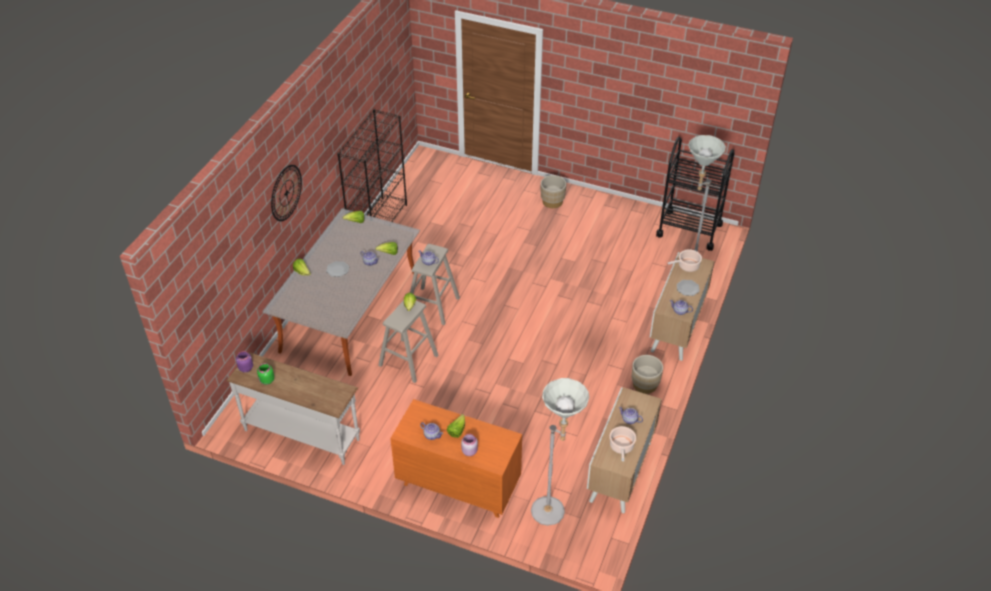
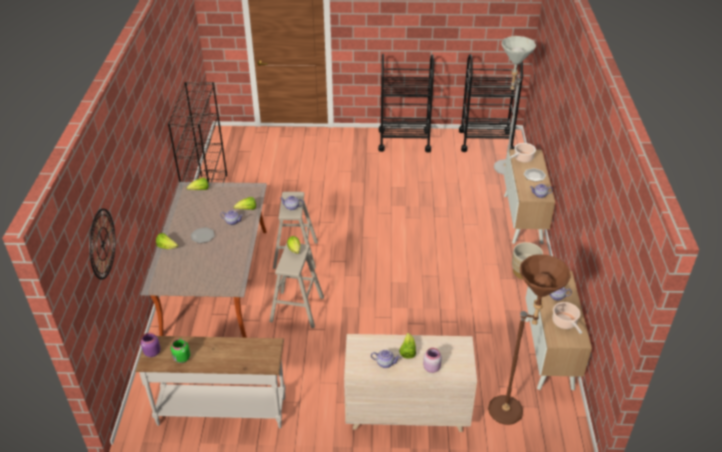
camera: 20 degrees left, 5 degrees down
wall clock [271,165,302,221] -> wall clock moved to [89,209,115,280]
orange dresser [390,399,522,518] -> beige dresser [344,334,477,432]
grey floor lamp [531,378,589,526] -> brown floor lamp [488,254,571,425]
beige planter [541,175,566,208] -> none
none -> black cart [378,54,434,152]

